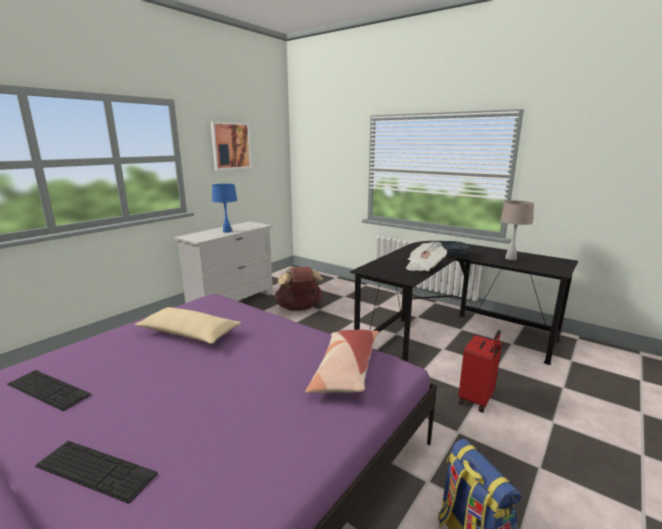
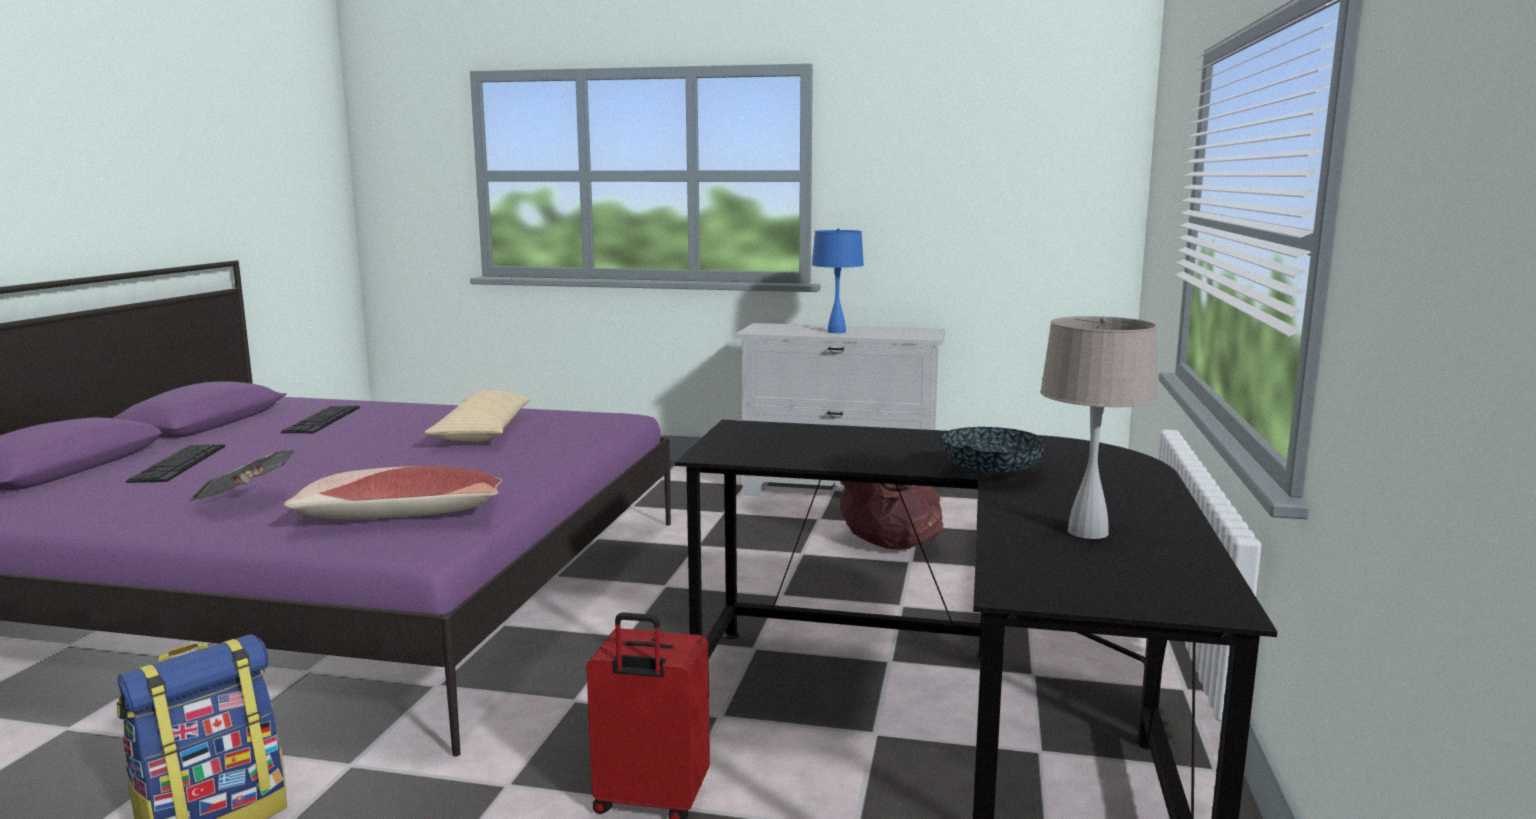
camera: 65 degrees right, 5 degrees down
picture [211,121,252,171] -> none
newspaper [406,242,447,271] -> newspaper moved to [189,450,295,501]

